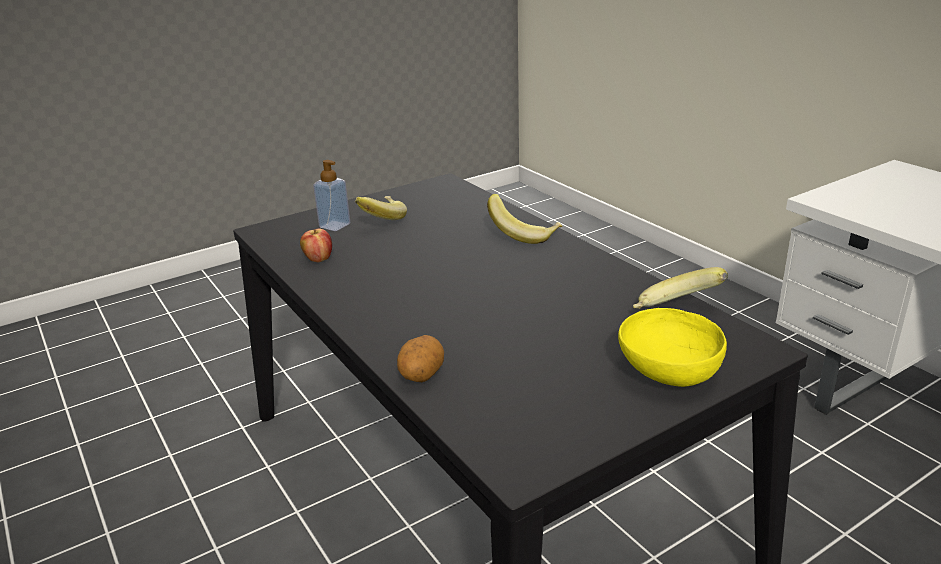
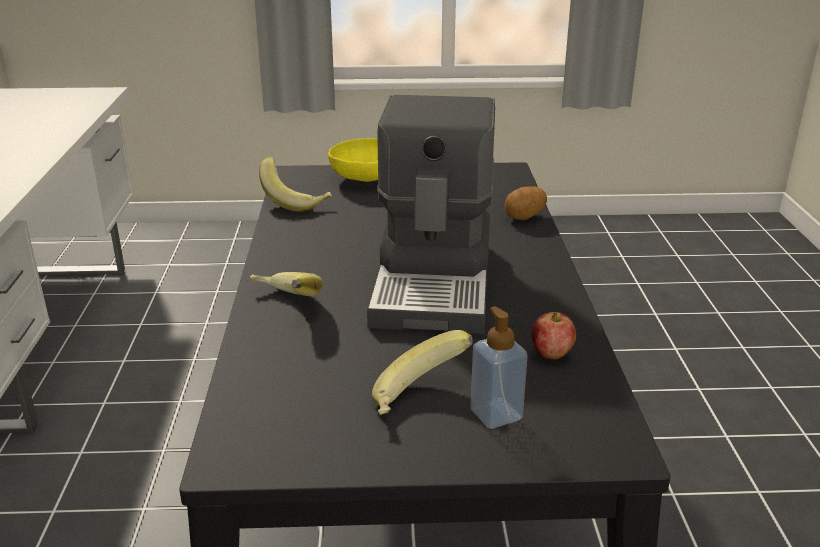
camera: 150 degrees left, 0 degrees up
none -> coffee machine [367,95,495,334]

